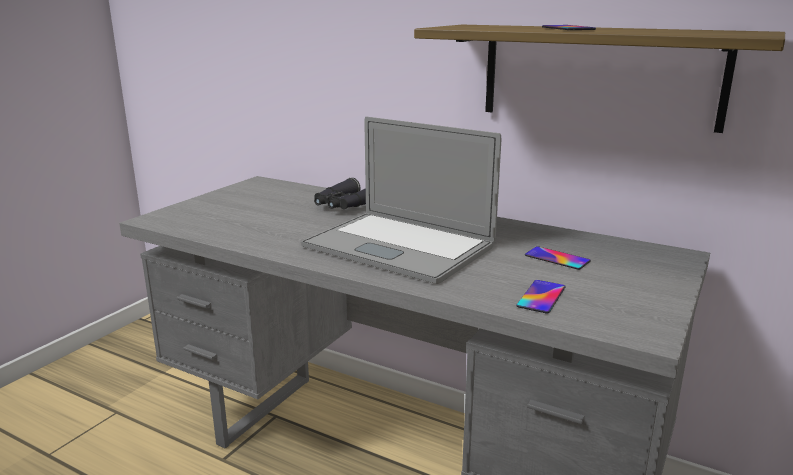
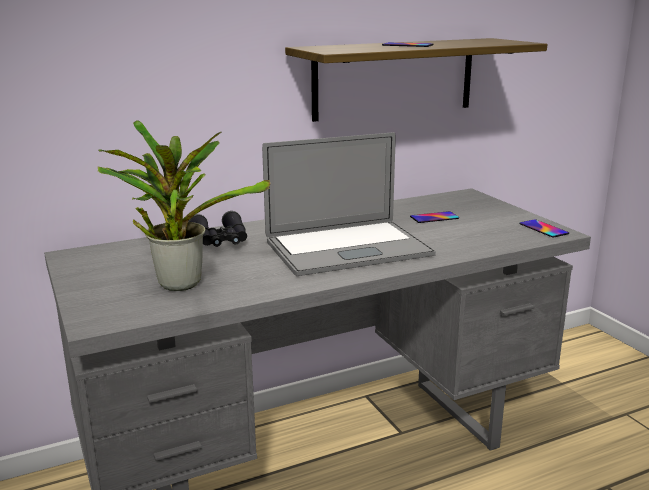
camera: 55 degrees left, 0 degrees up
phone [516,280,566,314] -> phone moved to [519,219,569,238]
none -> potted plant [98,120,270,291]

